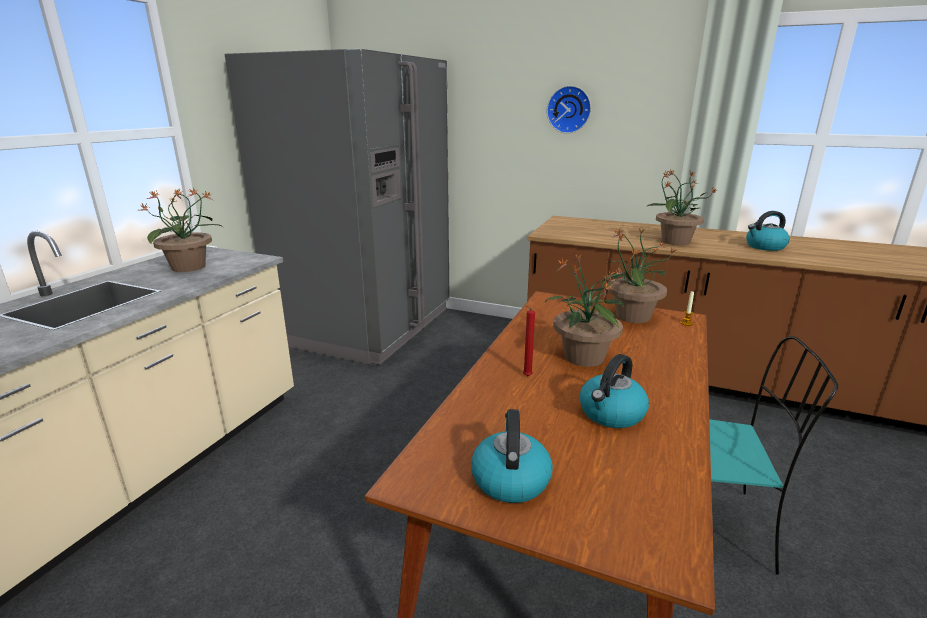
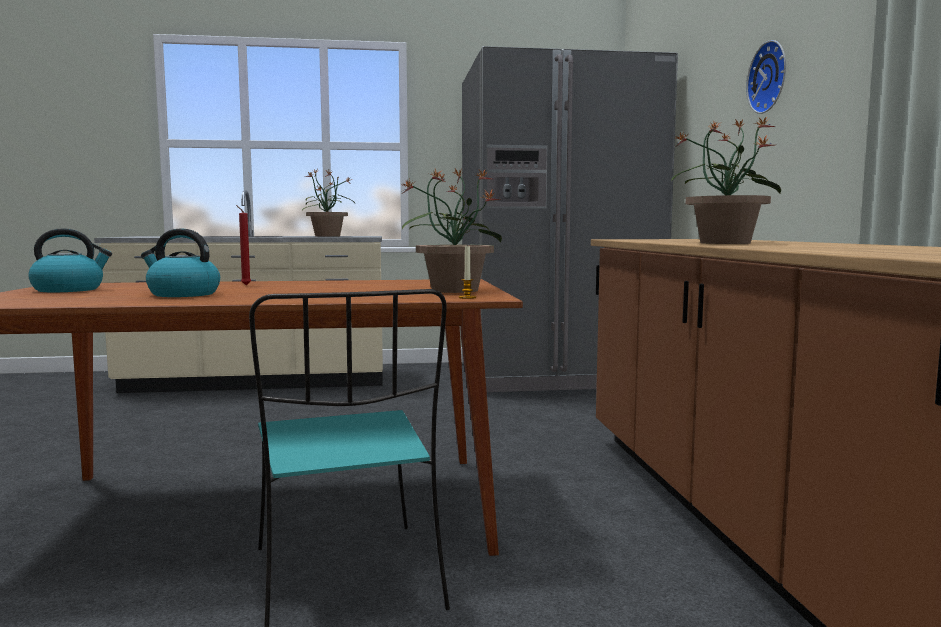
camera: 60 degrees right, 15 degrees down
potted plant [545,253,624,367] -> none
kettle [746,211,790,251] -> none

